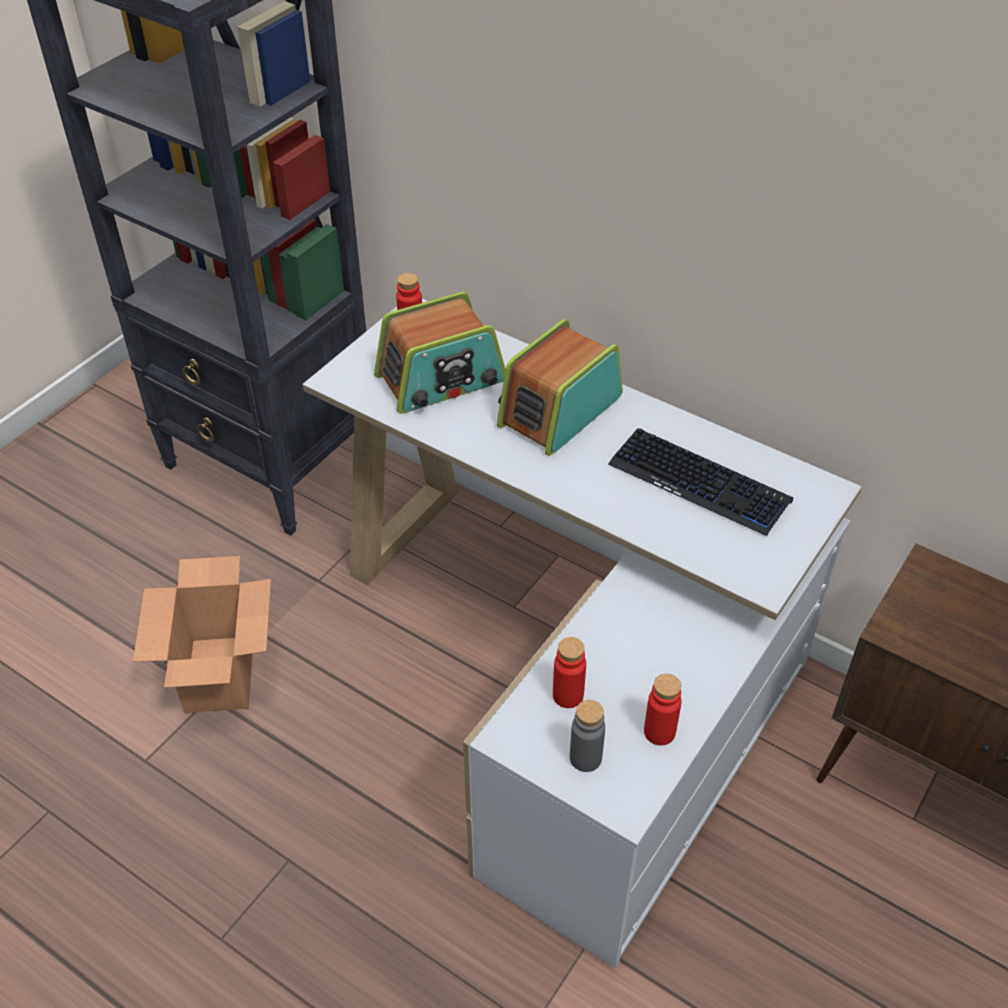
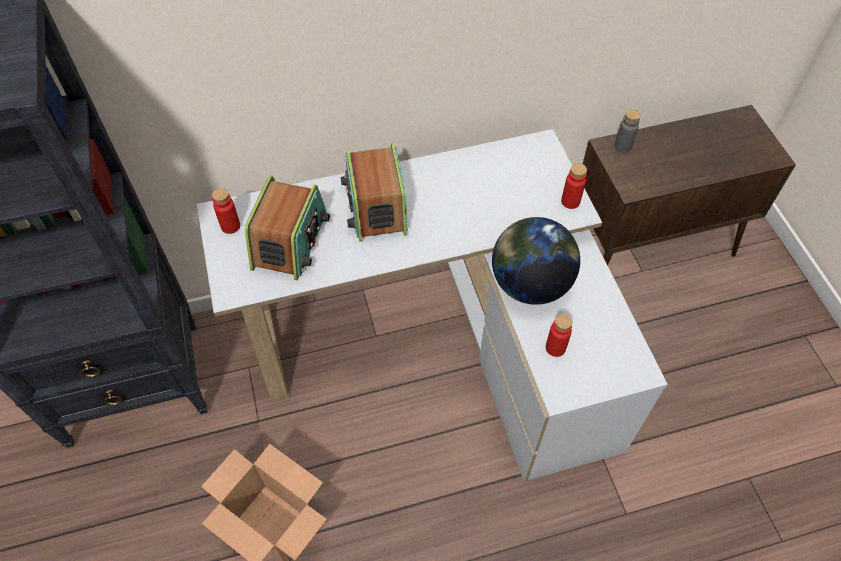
camera: 50 degrees left, 10 degrees up
grey bottle [570,700,605,772] -> grey bottle moved to [615,109,640,153]
keyboard [608,428,793,536] -> none
red bottle [644,674,682,745] -> red bottle moved to [561,163,587,209]
none -> globe [492,217,580,305]

